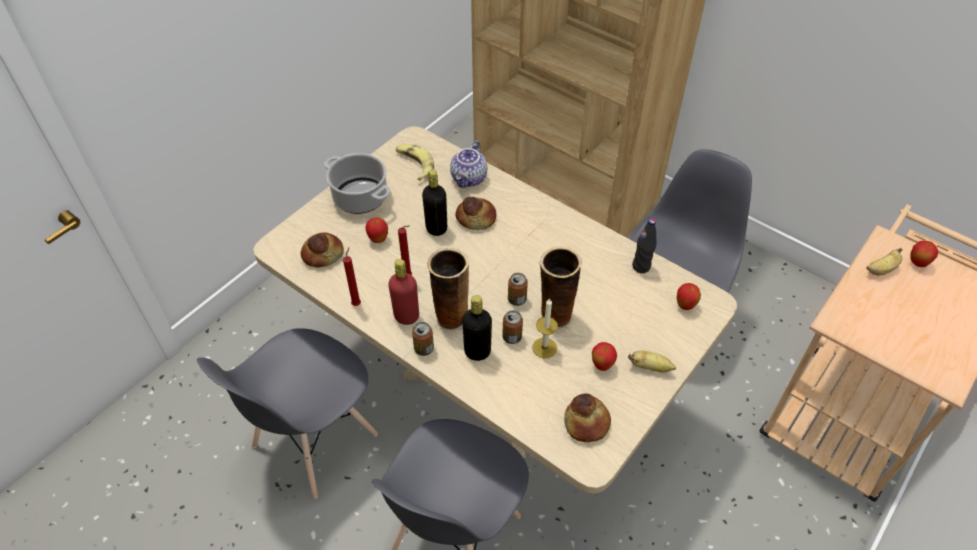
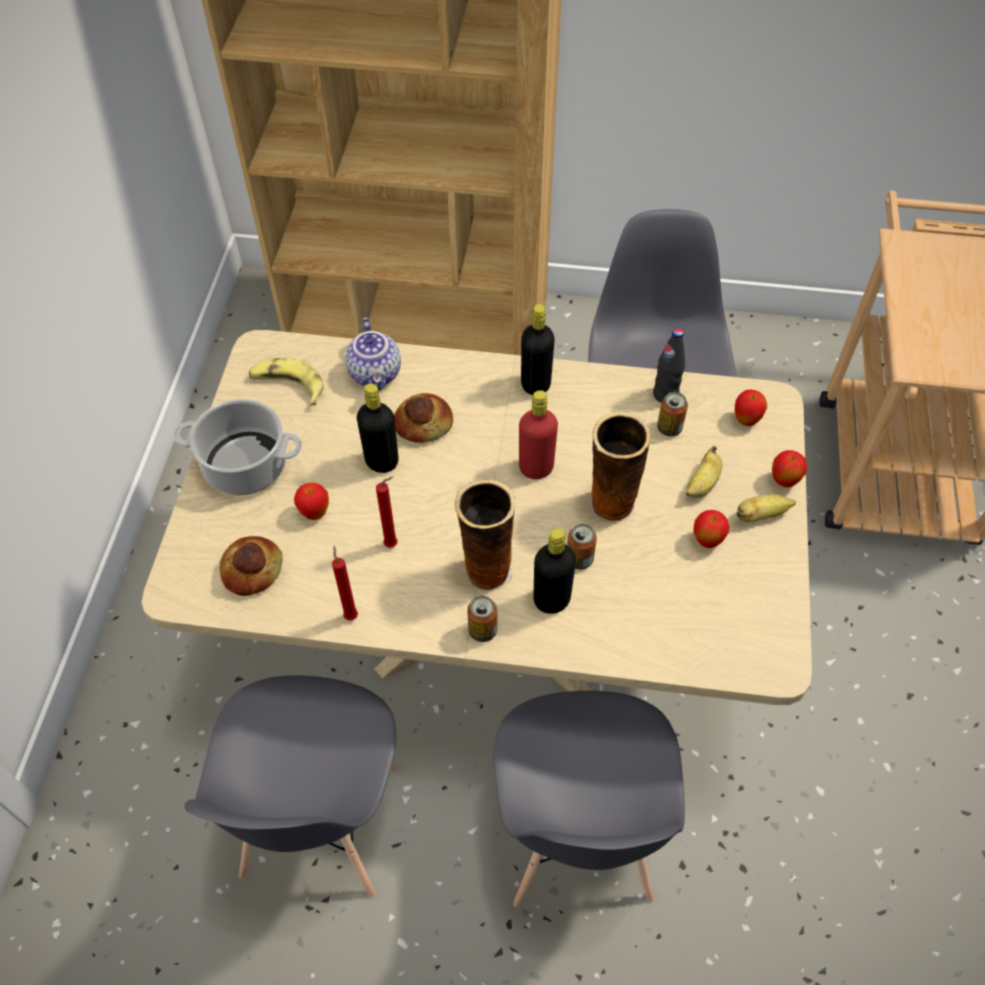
camera: 30 degrees left, 5 degrees up
red bottle [388,259,419,325] -> red bottle moved to [519,390,558,479]
can [508,273,528,306] -> can moved to [657,392,688,437]
candle [532,298,558,358] -> none
bread [564,393,611,442] -> none
banana [866,248,902,275] -> banana moved to [686,446,722,498]
apple [910,241,938,267] -> apple moved to [772,450,807,487]
none -> black bottle [521,304,555,395]

